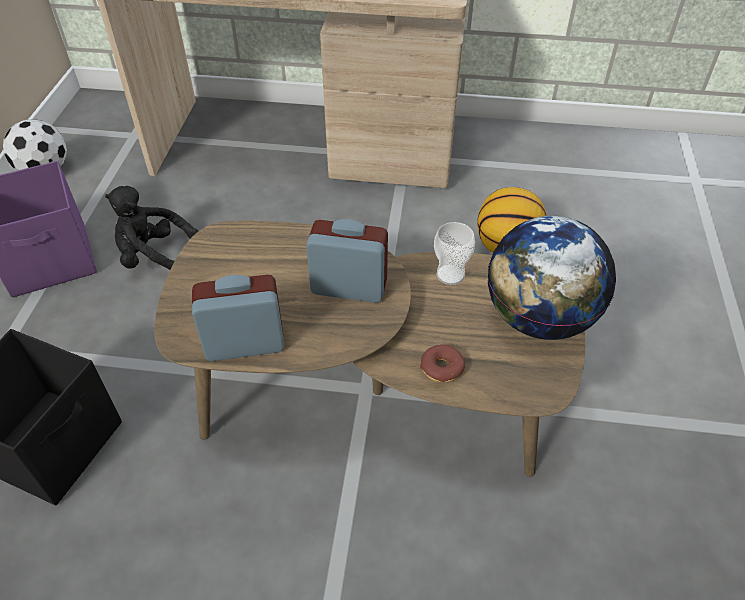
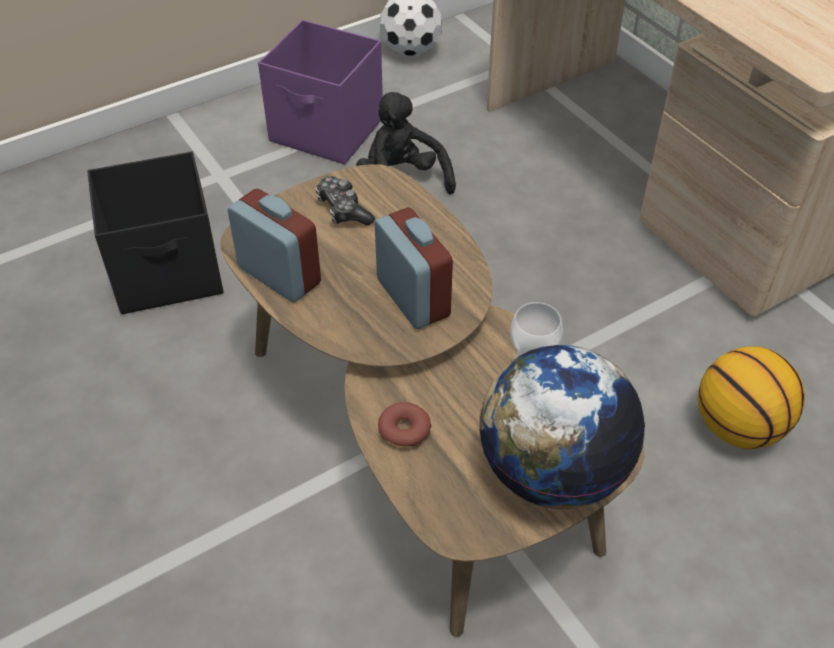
camera: 50 degrees right, 0 degrees up
none -> game controller [315,176,375,226]

